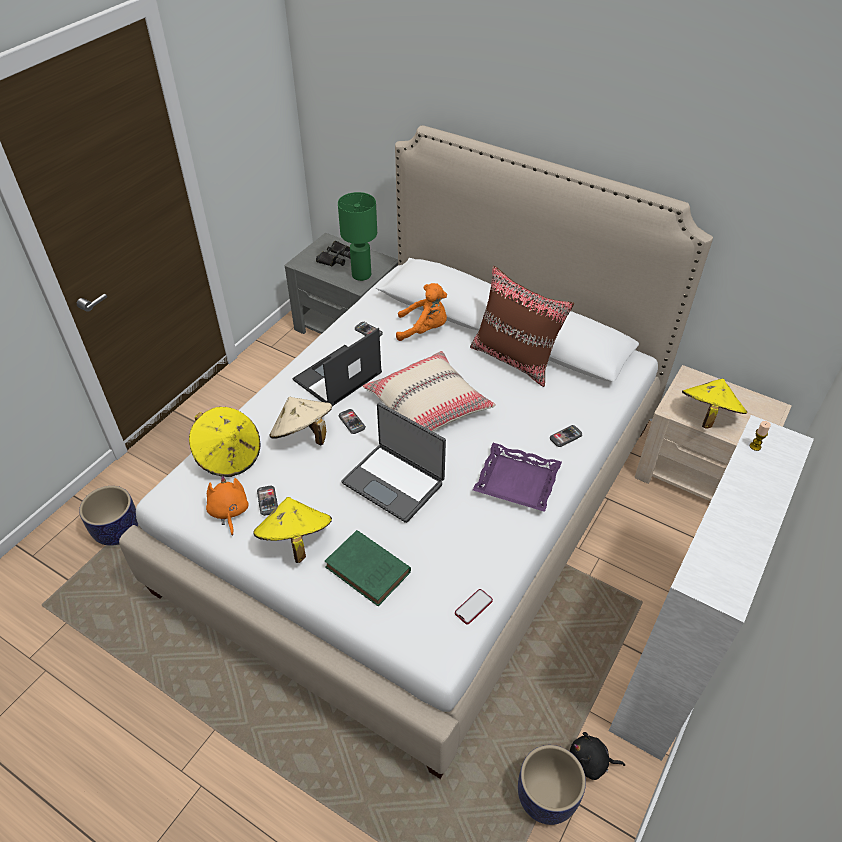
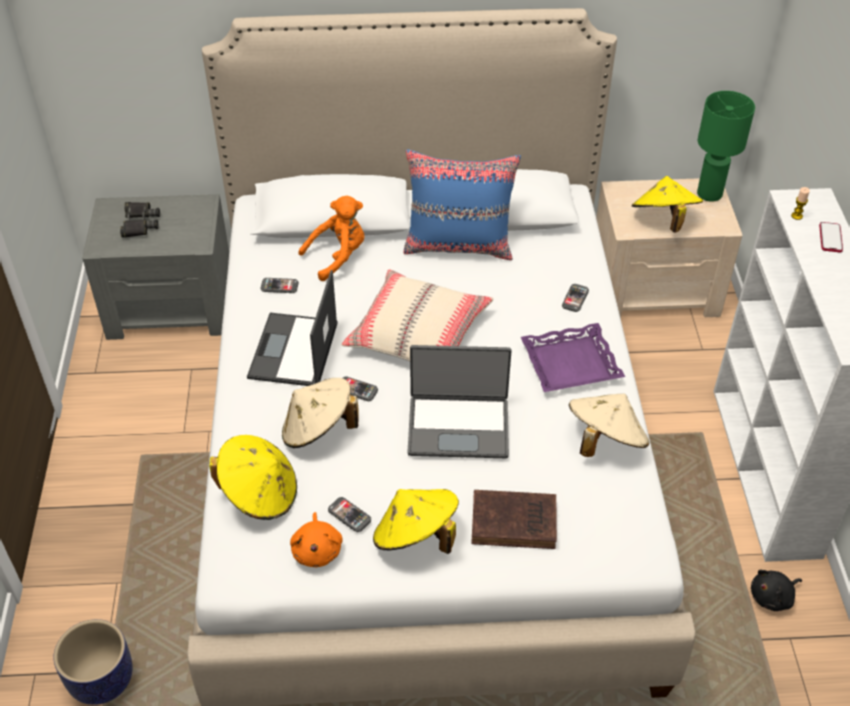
camera: 35 degrees left, 0 degrees up
orange plush toy [206,475,249,536] -> orange plush toy turned 135 degrees counterclockwise [290,512,343,567]
green book [325,530,411,606] -> brown book [471,490,557,549]
green table lamp [338,192,377,281] -> green table lamp moved to [697,91,755,202]
phone [455,589,493,624] -> phone moved to [819,222,843,252]
brown pillow [470,266,574,387] -> blue pillow [404,149,521,260]
planter [518,745,586,825] -> none
none -> beige hat [569,393,649,457]

